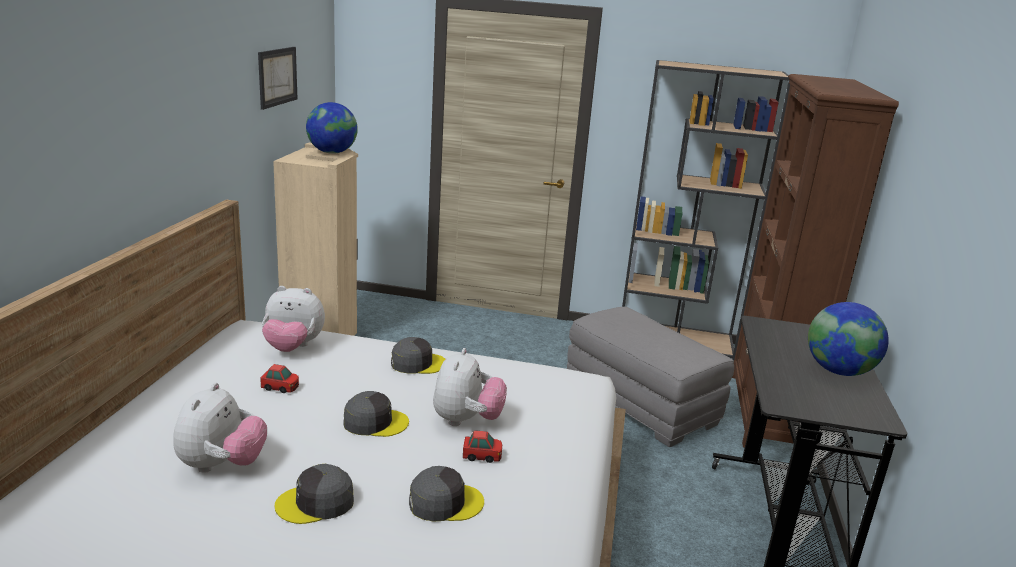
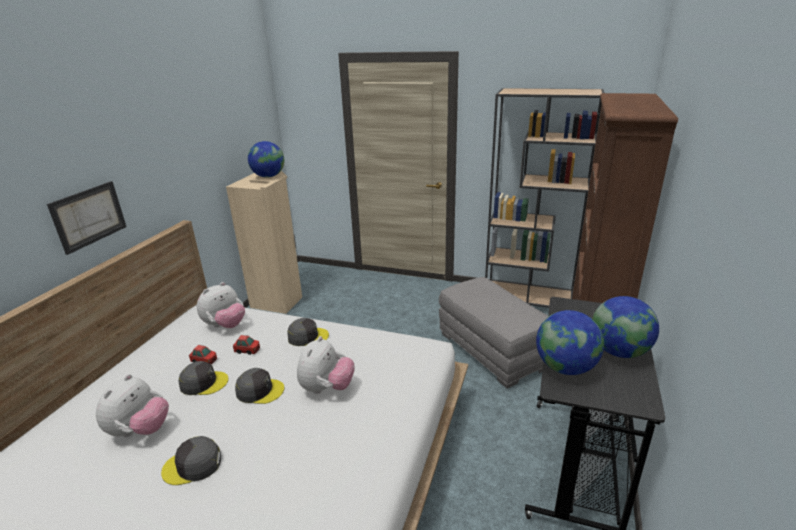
camera: 10 degrees right, 5 degrees up
picture [258,47,297,110] -> picture moved to [47,181,126,255]
plush toy [262,286,325,352] -> plush toy turned 60 degrees counterclockwise [197,282,245,328]
grey cap [409,466,484,522] -> grey cap moved to [179,361,229,395]
toy car [463,430,502,463] -> toy car moved to [233,335,260,355]
none -> globe [536,310,604,375]

